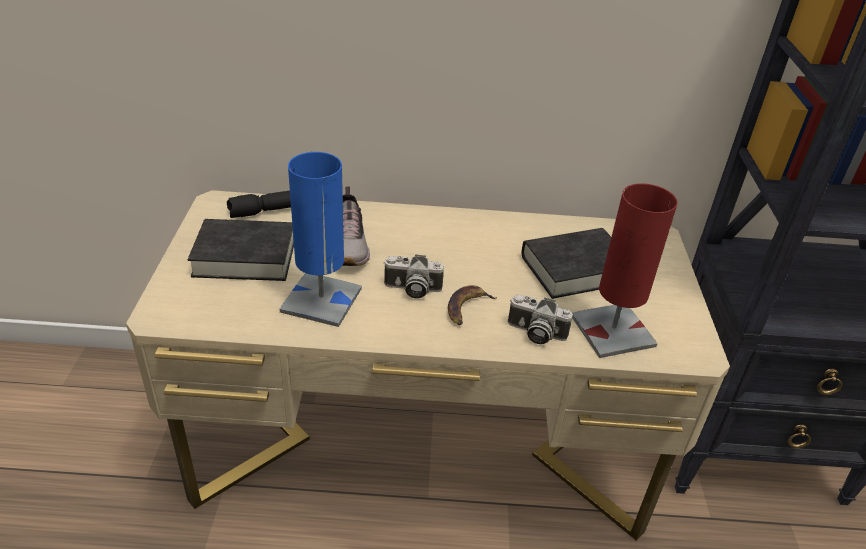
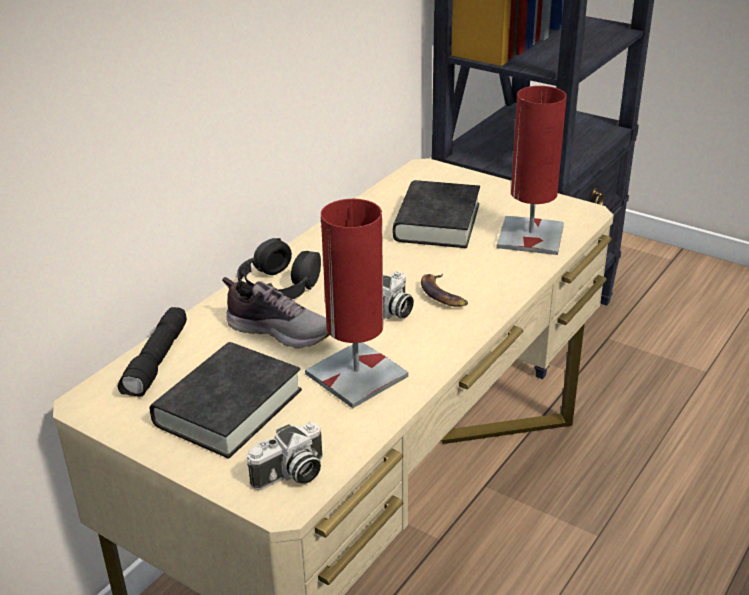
camera: 55 degrees left, 5 degrees down
blue table lamp [280,152,362,327] -> red table lamp [305,199,409,408]
camera [508,295,573,344] -> camera moved to [247,422,323,490]
none -> black headphones [237,238,321,299]

